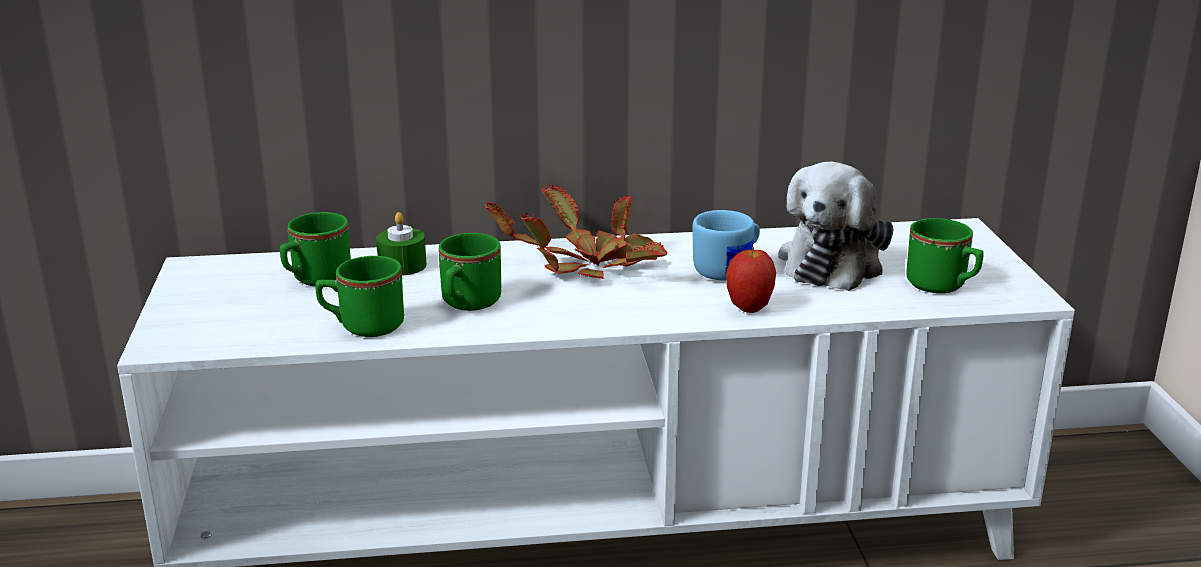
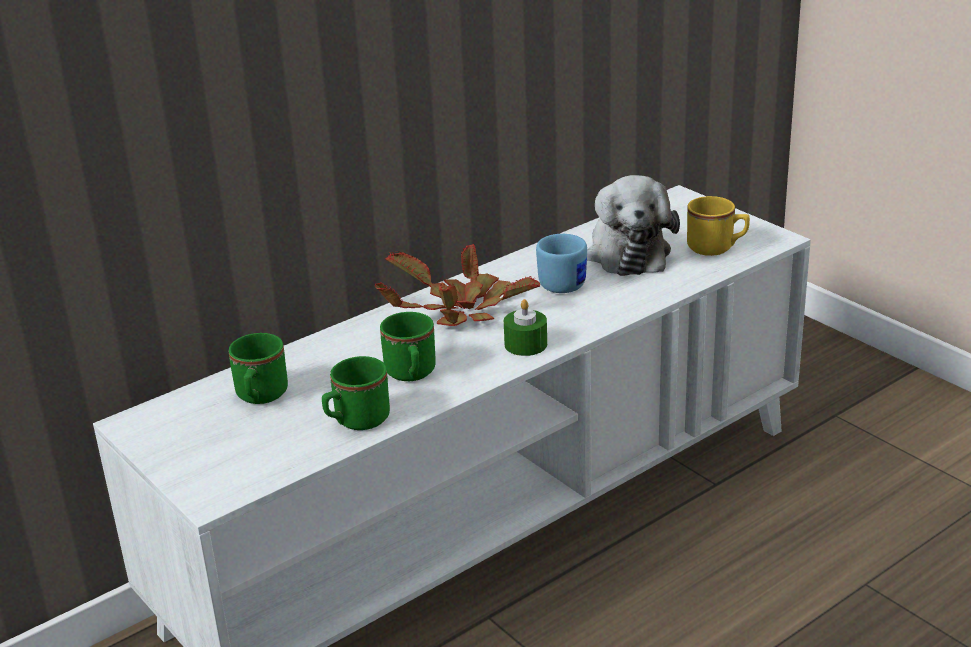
camera: 30 degrees left, 5 degrees up
green candle [376,212,427,276] -> green candle moved to [504,299,547,356]
apple [726,247,776,313] -> none
green mug [906,218,984,293] -> yellow mug [687,196,750,256]

